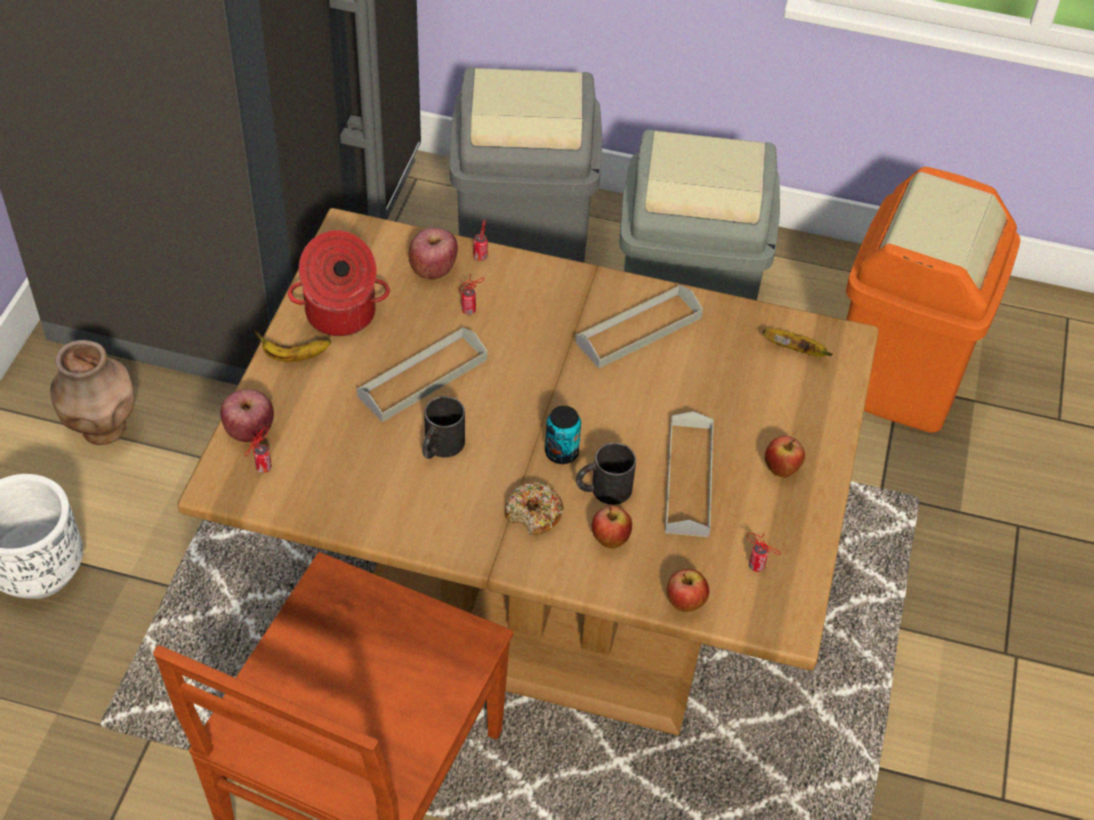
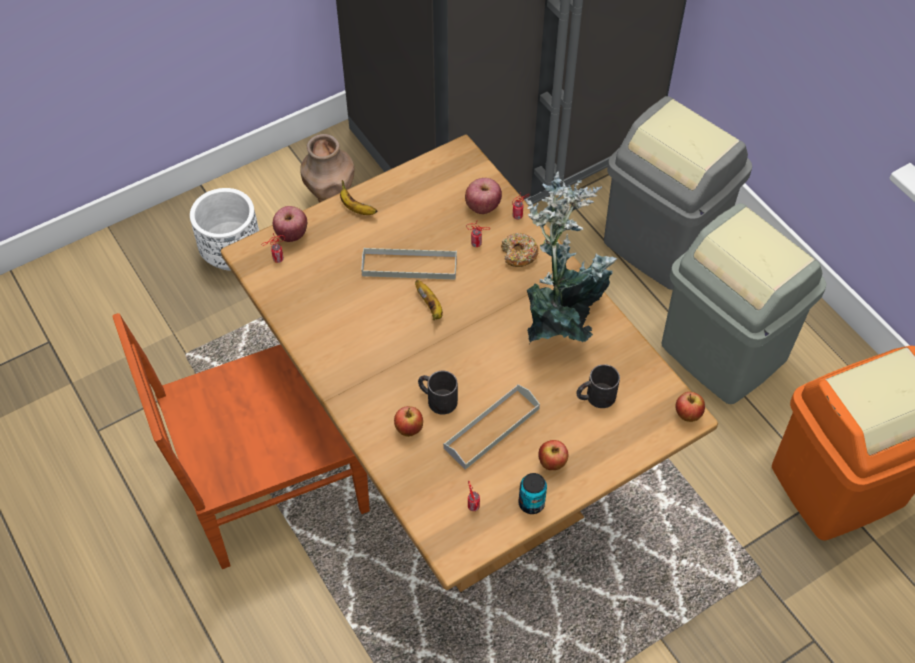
camera: 45 degrees right, 5 degrees up
cooking pot [288,230,390,336] -> none
black mug [422,396,465,459] -> black mug moved to [576,364,620,408]
donut [505,482,564,535] -> donut moved to [501,233,539,267]
can [545,406,581,464] -> can moved to [518,473,547,514]
grey tray [575,285,703,369] -> potted plant [525,171,618,344]
apple [667,569,709,612] -> apple moved to [676,392,705,422]
banana [763,329,833,357] -> banana moved to [415,280,443,320]

